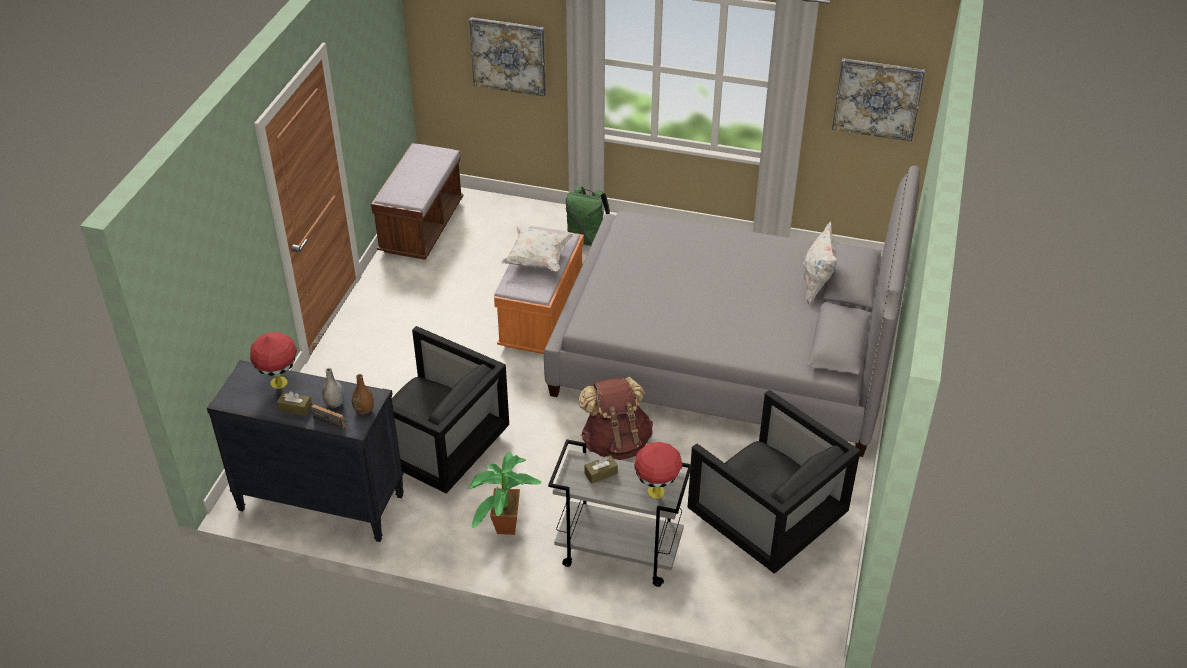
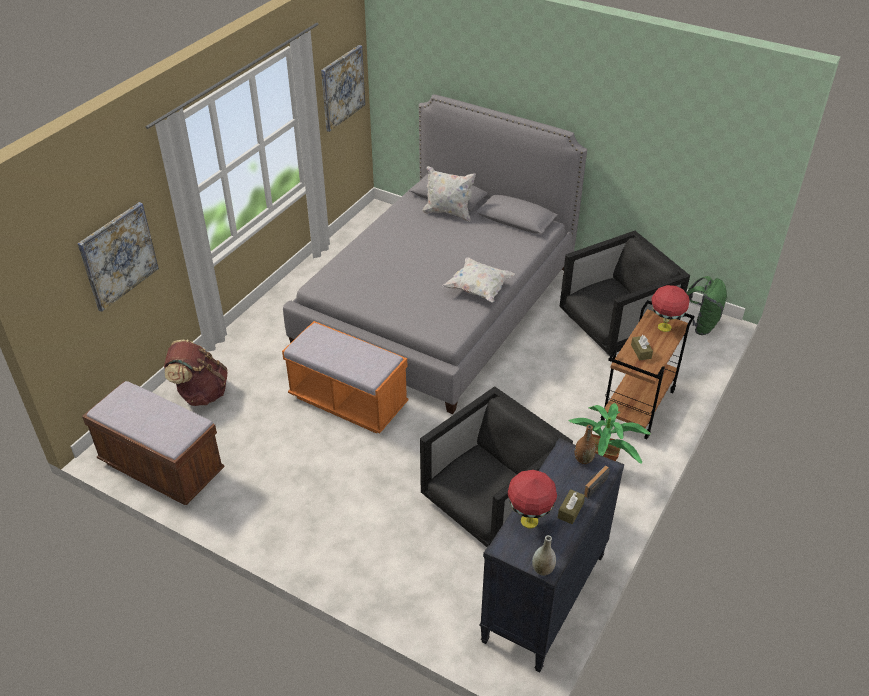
camera: 75 degrees left, 0 degrees up
grey vase [322,368,344,408] -> grey vase moved to [532,535,556,576]
white pillow [501,226,574,272] -> white pillow moved to [442,258,515,302]
grey cart [548,439,692,587] -> brown cart [600,300,695,439]
green backpack [566,187,610,246] -> green backpack moved to [683,276,727,335]
brown backpack [579,377,653,460] -> brown backpack moved to [164,340,228,406]

